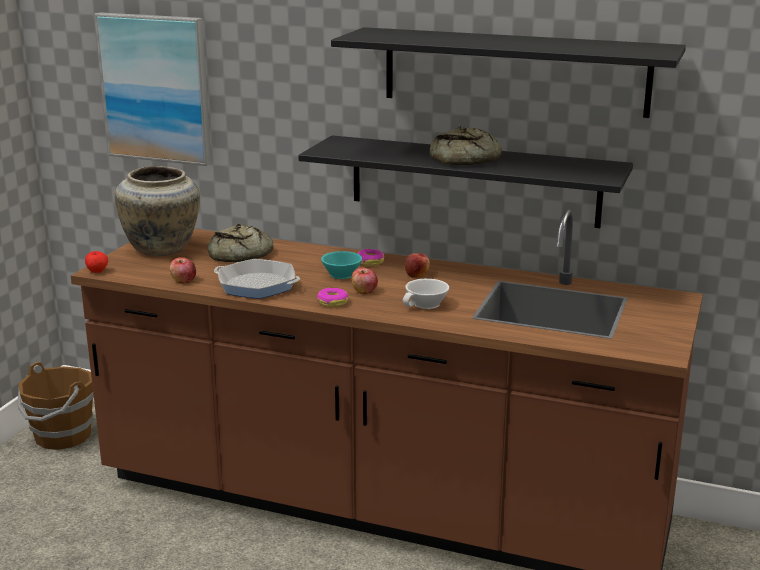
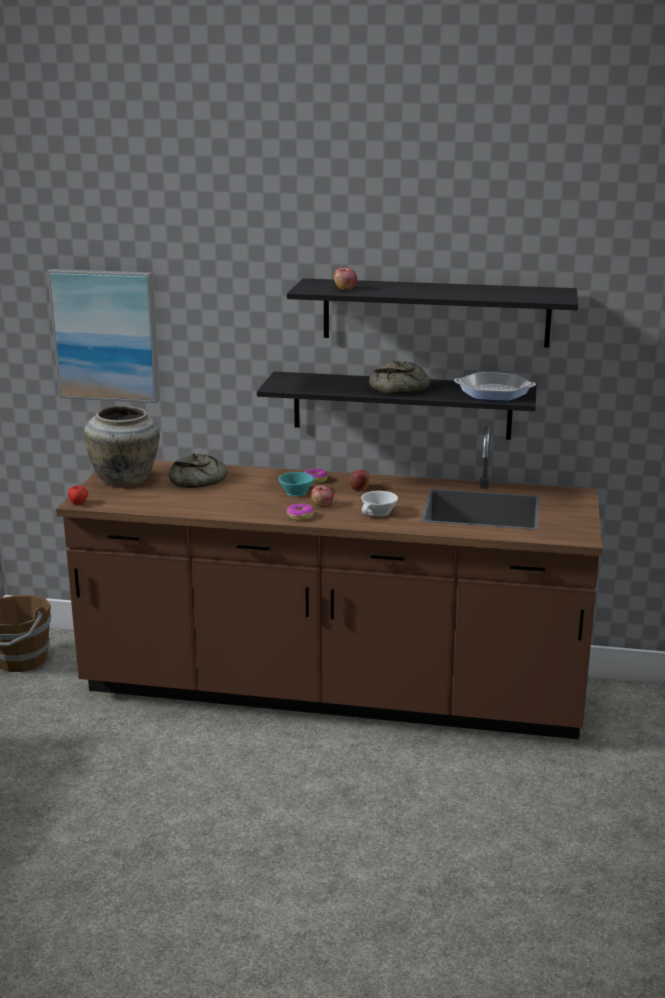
camera: 10 degrees left, 0 degrees up
apple [169,257,196,283] -> apple moved to [334,267,357,290]
frying pan [214,259,300,299] -> frying pan moved to [454,372,536,401]

